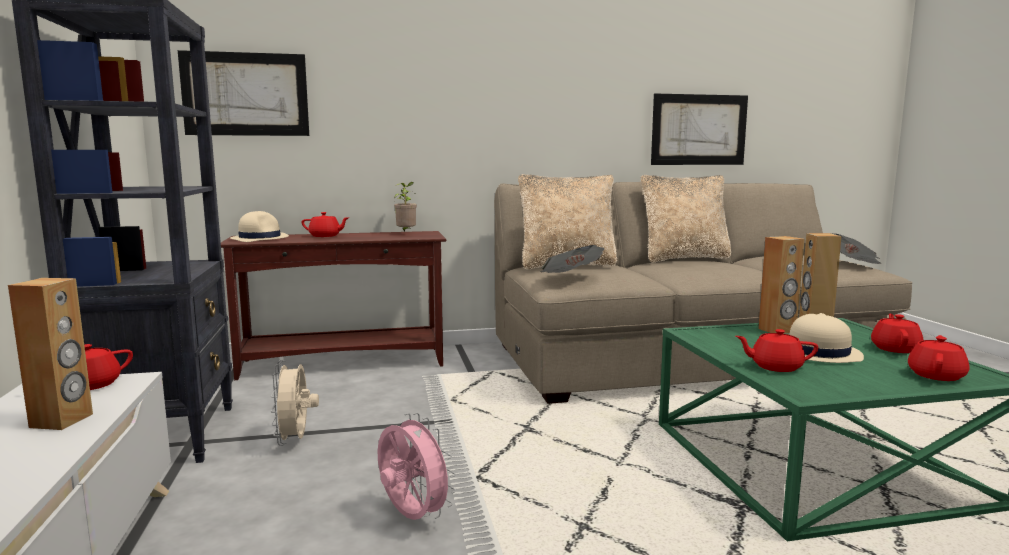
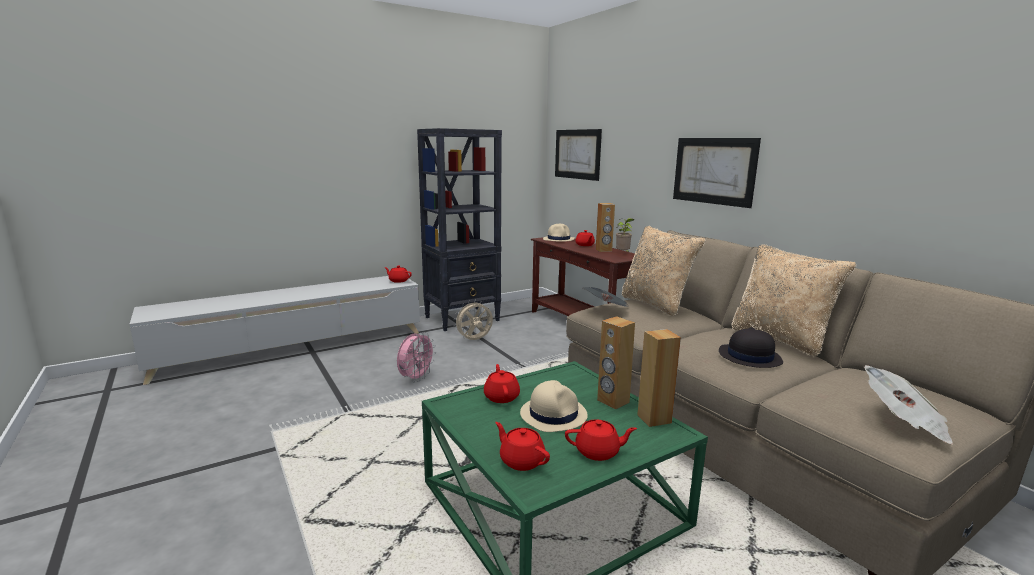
camera: 70 degrees right, 5 degrees up
brown speaker [8,278,93,430] -> brown speaker moved to [596,203,615,252]
picture [651,94,748,165] -> picture moved to [673,138,761,208]
red teapot [908,335,969,381] -> red teapot turned 150 degrees counterclockwise [495,422,550,471]
none -> black hat [719,327,783,368]

